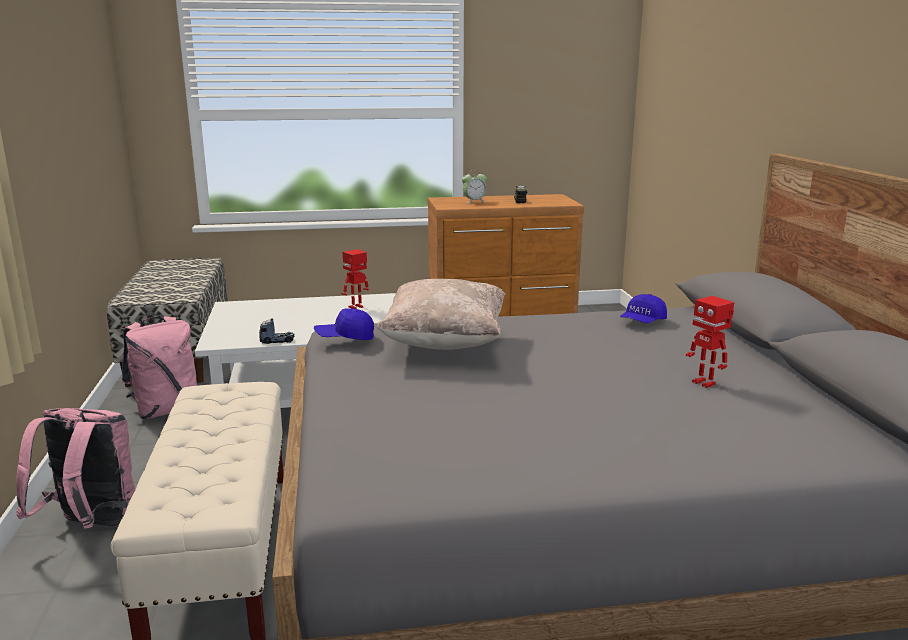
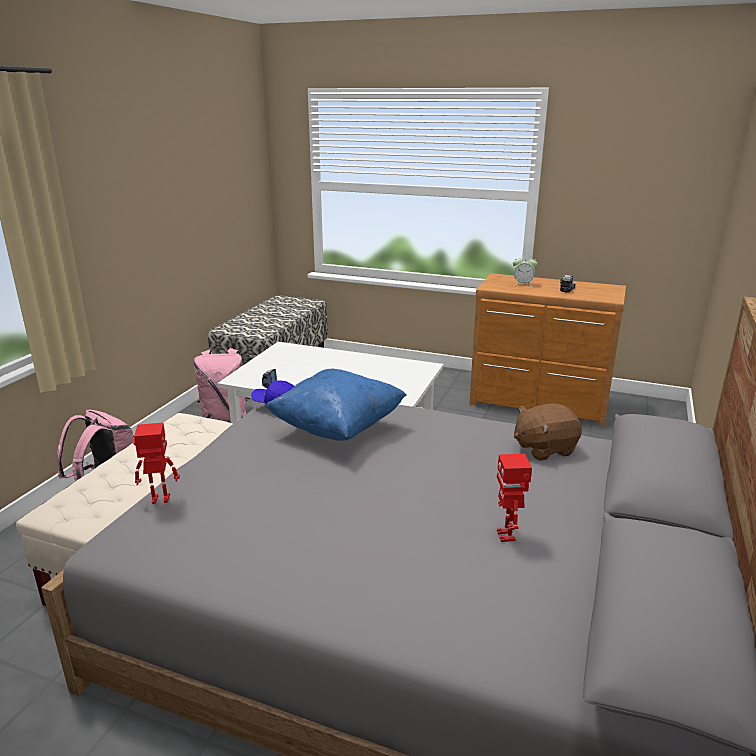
camera: 30 degrees right, 5 degrees up
toy robot [341,249,369,309] -> toy robot moved to [133,423,180,504]
beige pillow [376,279,505,350] -> blue pillow [265,369,407,441]
blue cap [620,294,667,323] -> brown plush toy [514,403,582,461]

